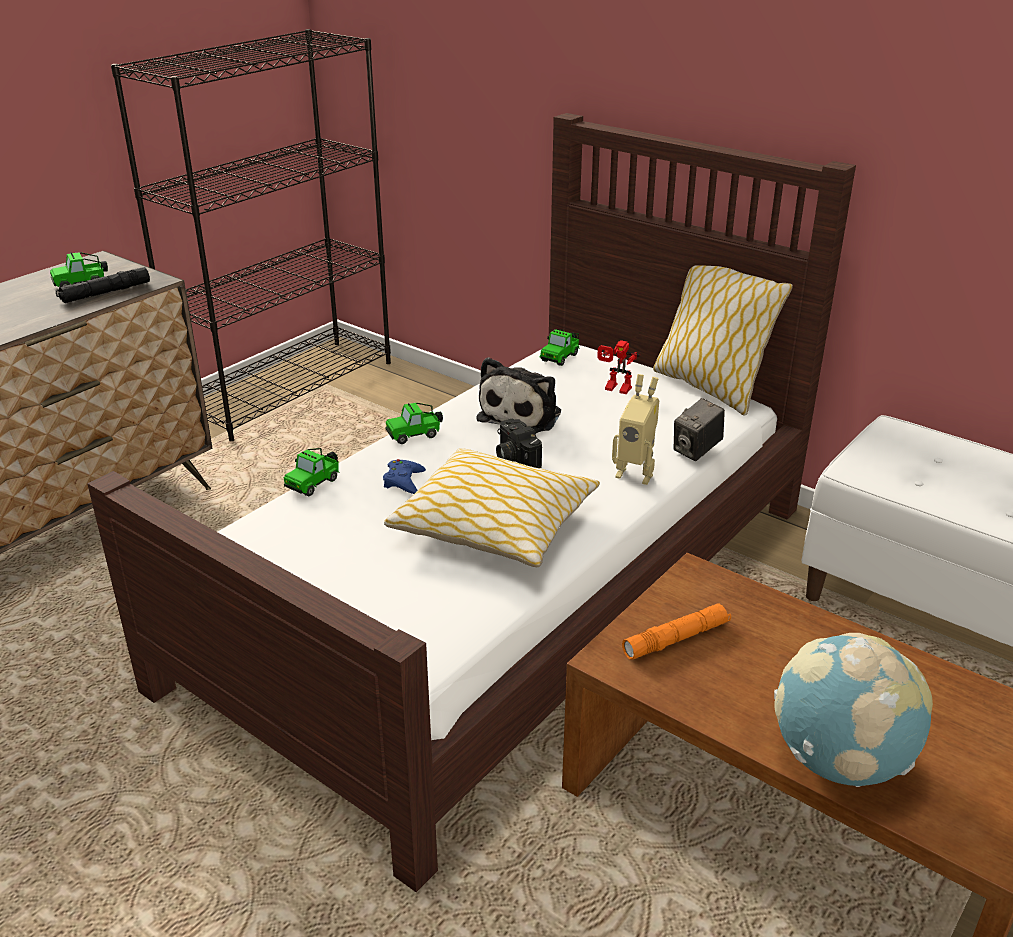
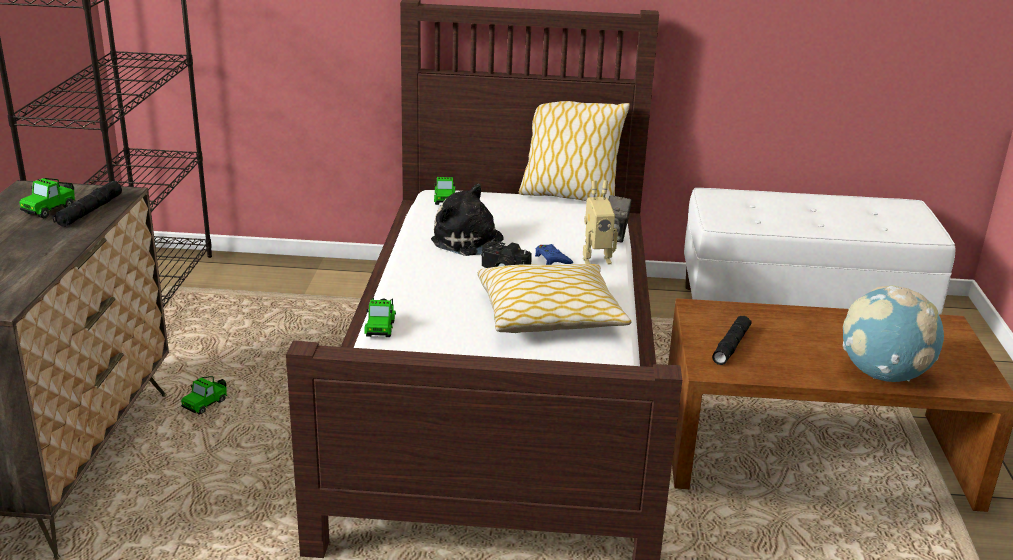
camera: 35 degrees left, 5 degrees down
blue game controller [383,459,426,494] -> blue game controller moved to [535,244,573,265]
toy car [385,403,443,444] -> toy car moved to [181,376,227,415]
plush toy [477,357,561,433] -> plush toy turned 135 degrees clockwise [431,184,504,256]
toy robot [597,340,640,394] -> none
orange flashlight [622,603,731,660] -> black flashlight [712,316,752,365]

